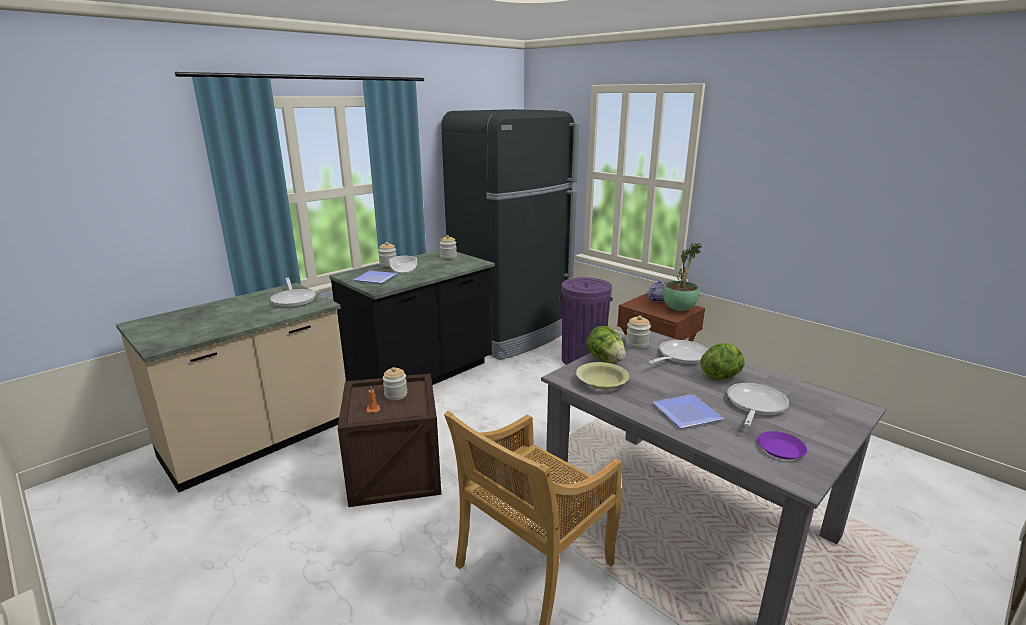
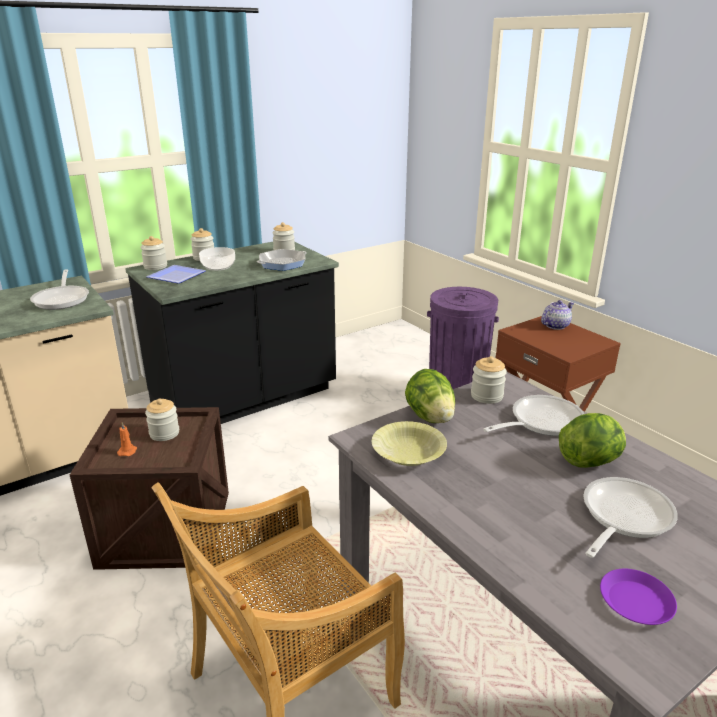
camera: 10 degrees right, 5 degrees up
black fridge [442,109,580,360] -> none
plate [652,394,724,428] -> none
potted plant [663,243,701,311] -> none
none -> jar [140,236,167,270]
none -> frying pan [257,249,307,271]

